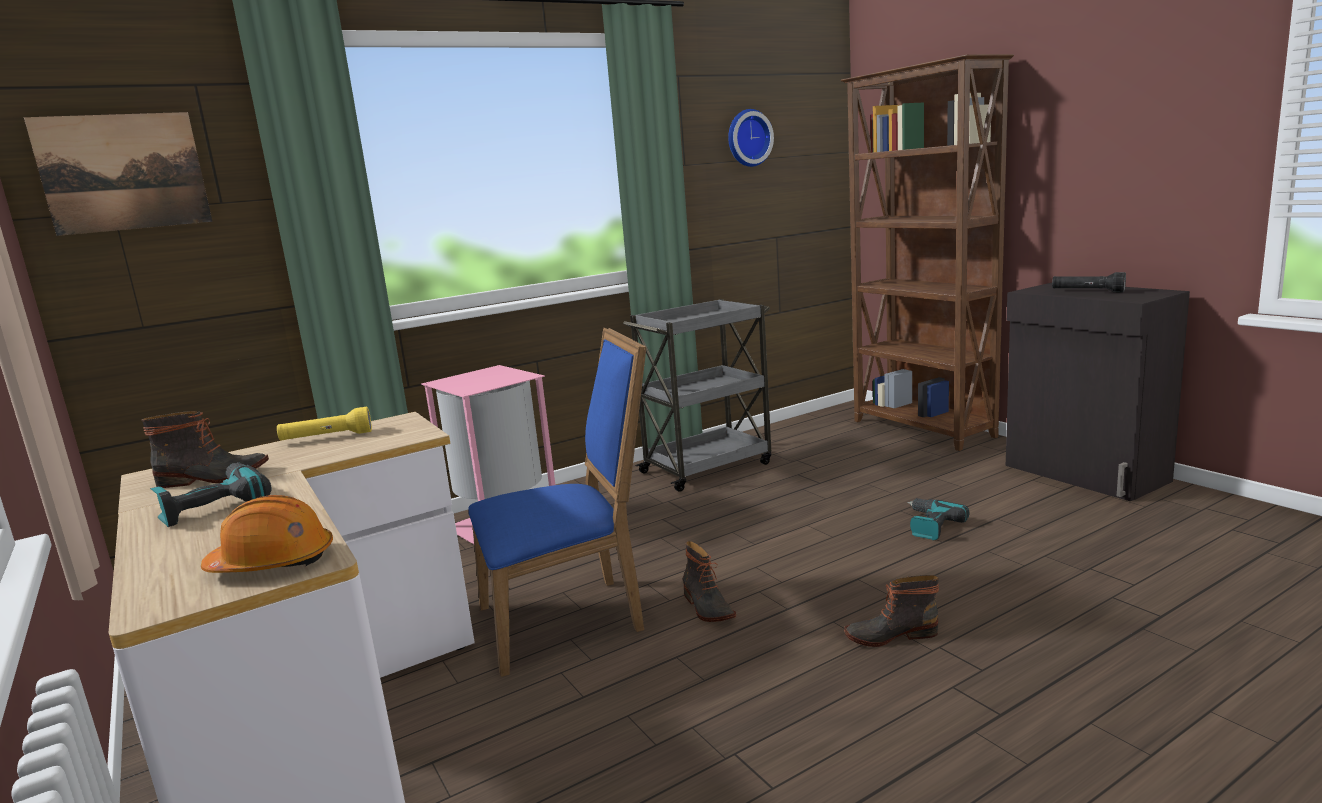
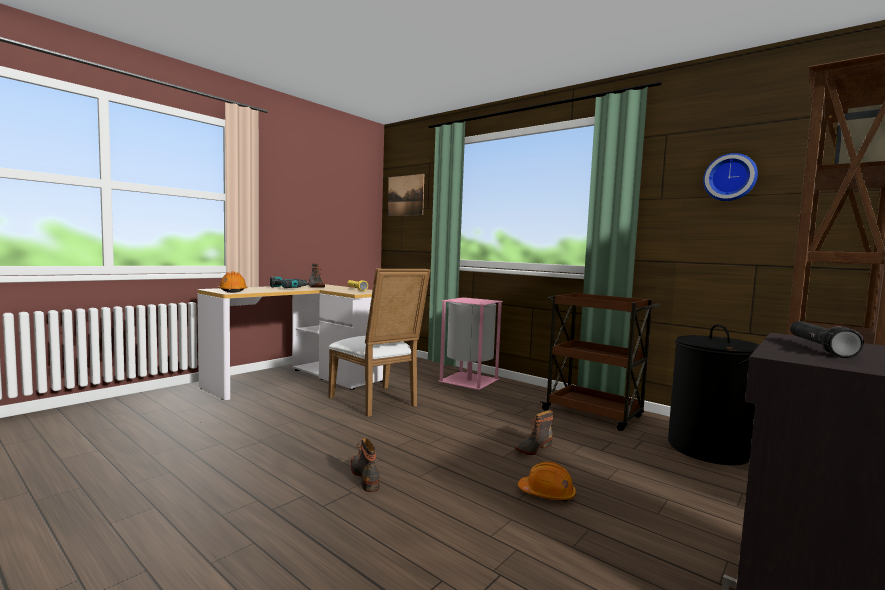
camera: 70 degrees right, 10 degrees down
blue chair [468,328,646,677] -> white chair [328,269,430,417]
grey cart [623,299,771,492] -> brown cart [540,293,660,431]
boot [683,541,736,622] -> boot moved to [515,410,553,455]
power drill [908,498,969,540] -> orange hard hat [518,462,576,502]
none -> black laundry basket [668,324,759,465]

